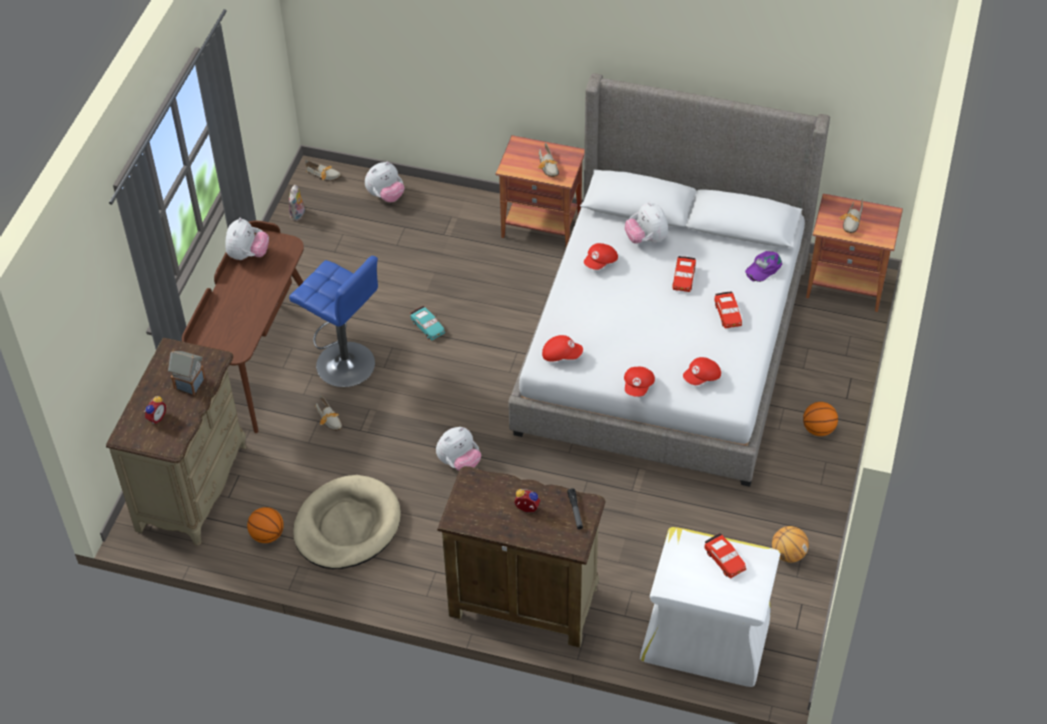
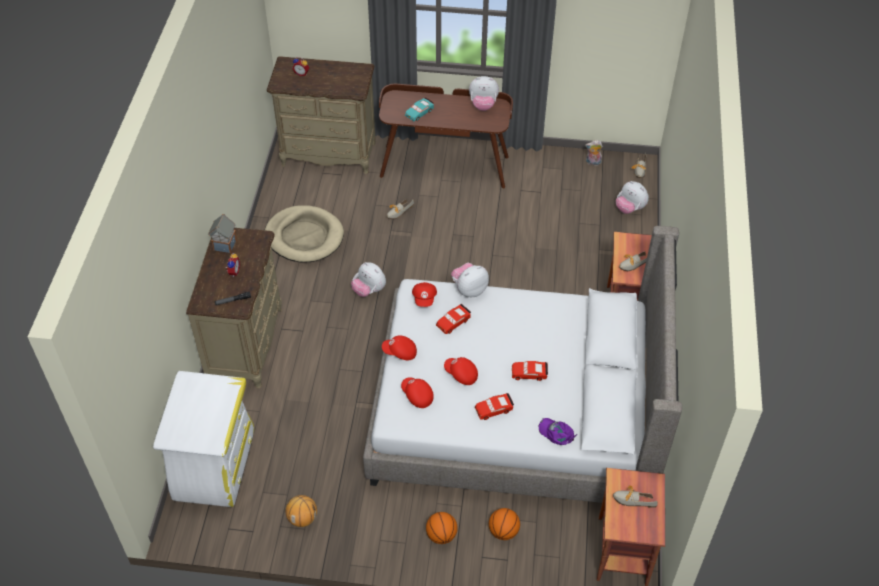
camera: 80 degrees right, 0 degrees up
toy house [168,349,205,395] -> toy house moved to [208,214,237,253]
basketball [247,507,284,543] -> basketball moved to [489,508,520,540]
blue stool [289,256,378,387] -> none
turquoise toy car [410,306,445,340] -> turquoise toy car moved to [405,97,434,121]
red cap [584,243,618,270] -> red cap moved to [444,357,478,385]
plush toy [625,202,668,244] -> plush toy moved to [451,263,489,297]
red toy car [705,533,746,579] -> red toy car moved to [436,304,471,334]

